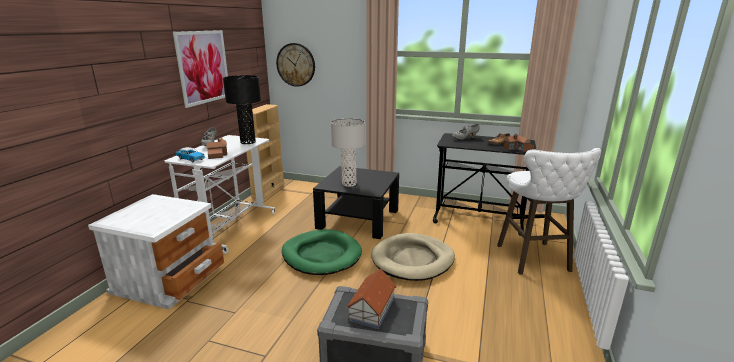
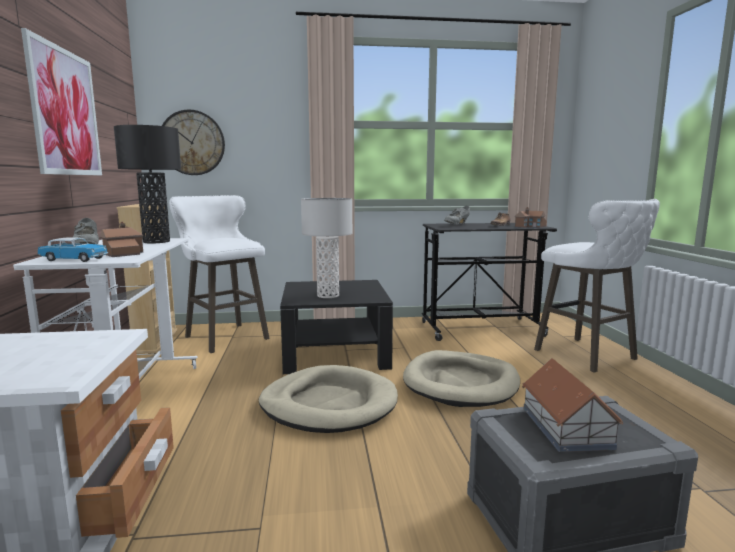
camera: 25 degrees left, 10 degrees down
green dog bed [282,229,362,275] -> beige dog bed [259,365,398,433]
none -> white stool [169,195,270,353]

